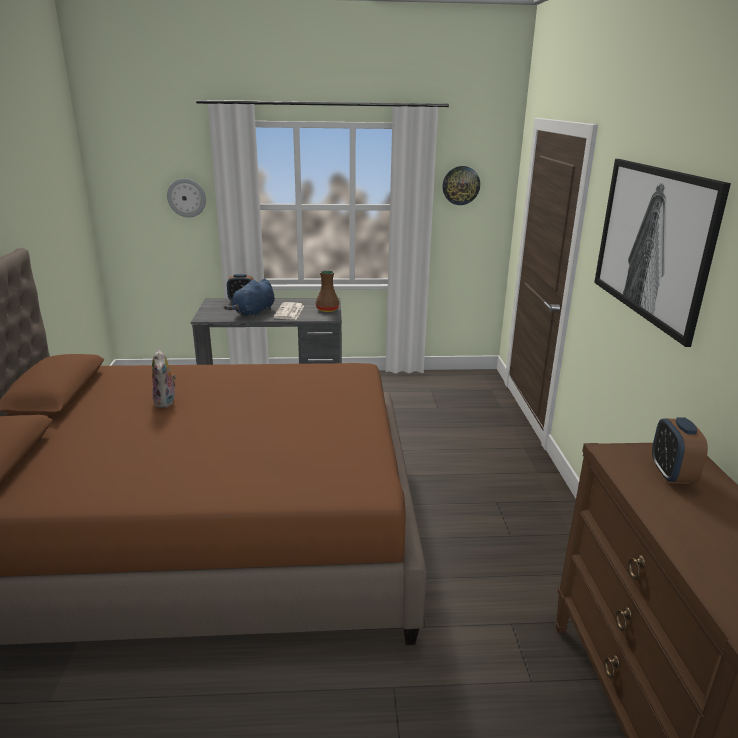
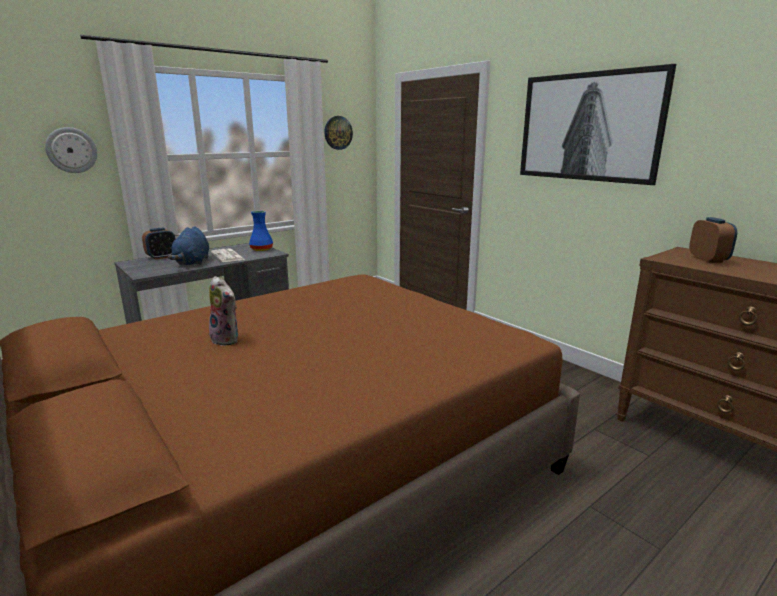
camera: 35 degrees left, 5 degrees down
brown vase [316,270,339,312] -> blue vase [249,211,273,251]
alarm clock [652,417,708,484] -> alarm clock turned 150 degrees counterclockwise [689,217,737,263]

